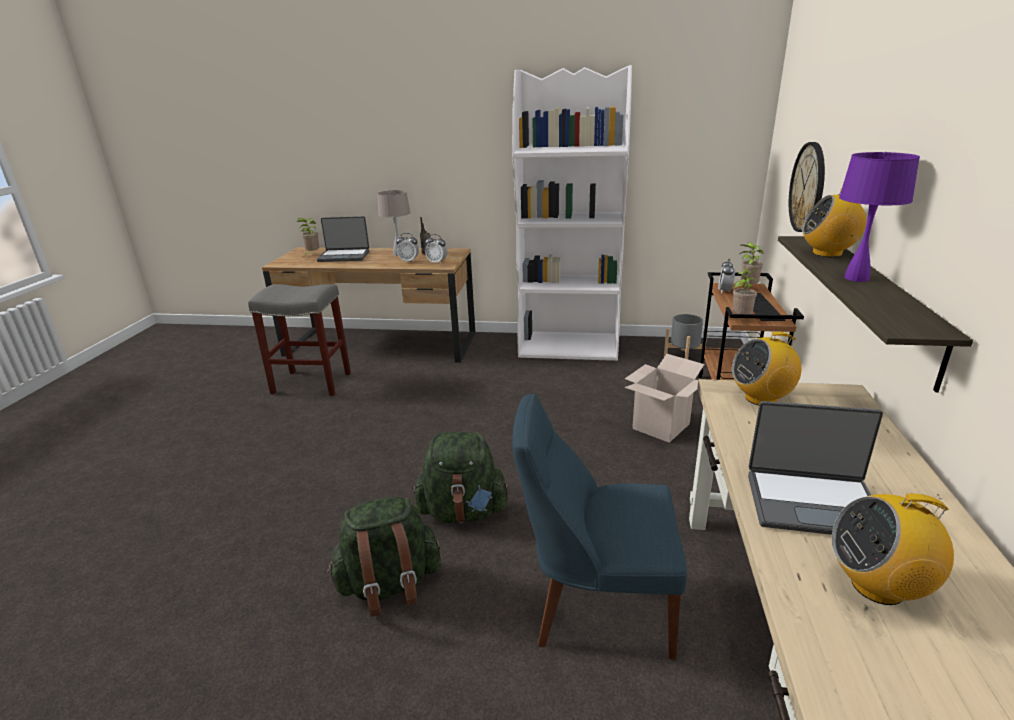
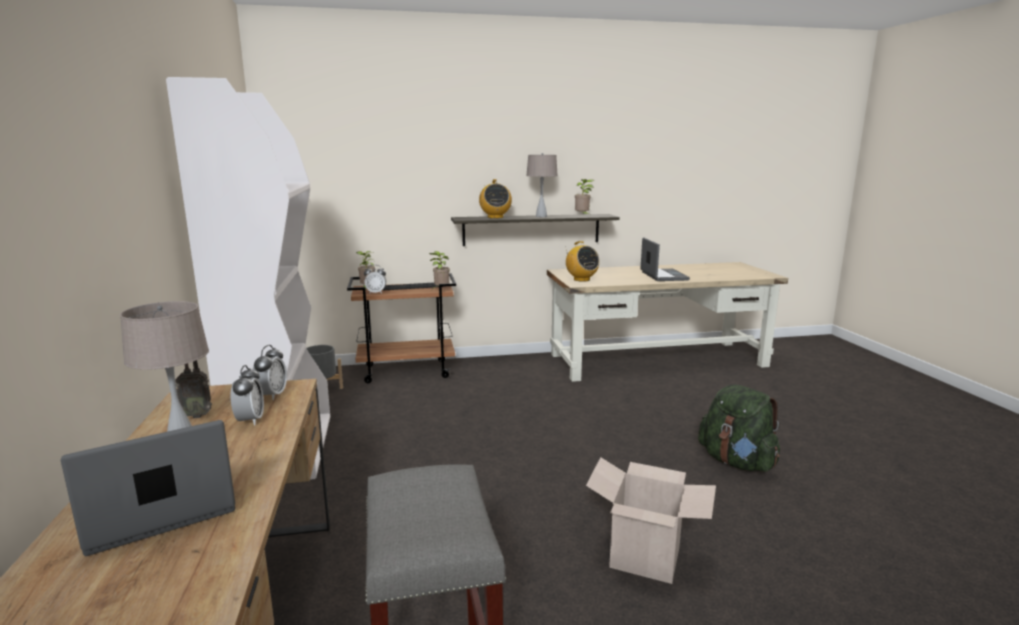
camera: 110 degrees left, 10 degrees down
potted plant [296,218,319,255] -> potted plant moved to [575,179,594,215]
laptop [317,216,369,262] -> laptop turned 105 degrees counterclockwise [61,420,235,556]
green backpack [414,431,510,523] -> none
blue chair [512,393,687,660] -> none
cardboard box [625,354,704,443] -> cardboard box moved to [586,457,716,584]
wall clock [789,142,825,232] -> none
radio [832,494,954,605] -> none
purple table lamp [839,152,920,282] -> beige table lamp [526,153,558,217]

